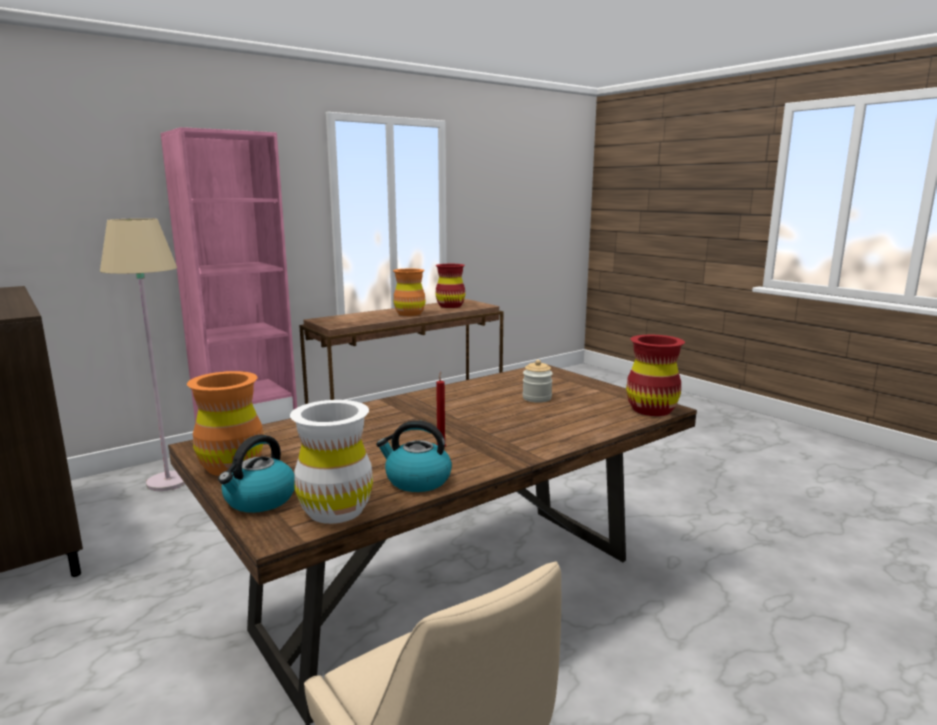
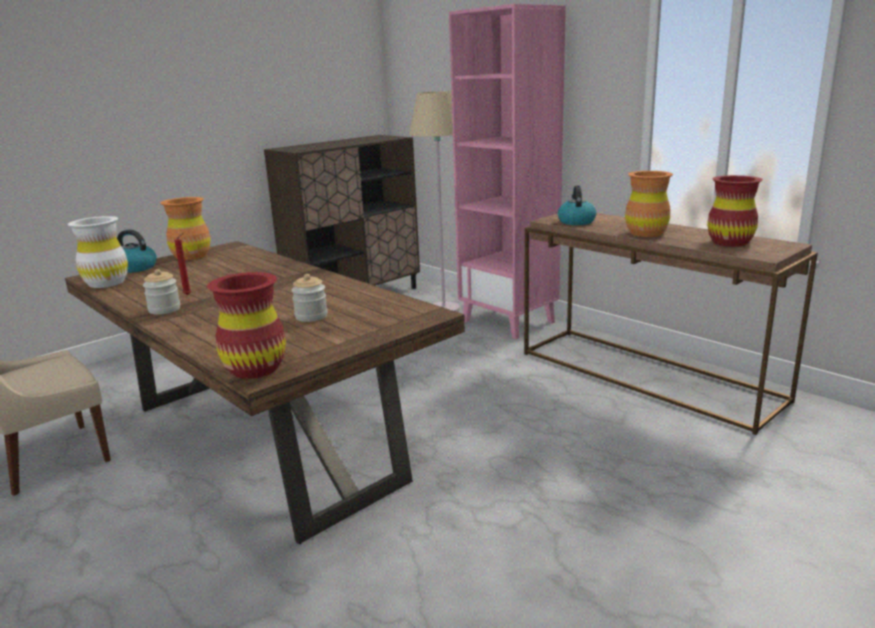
camera: 85 degrees right, 5 degrees up
kettle [376,420,452,492] -> kettle moved to [558,185,596,225]
none -> jar [143,269,180,315]

